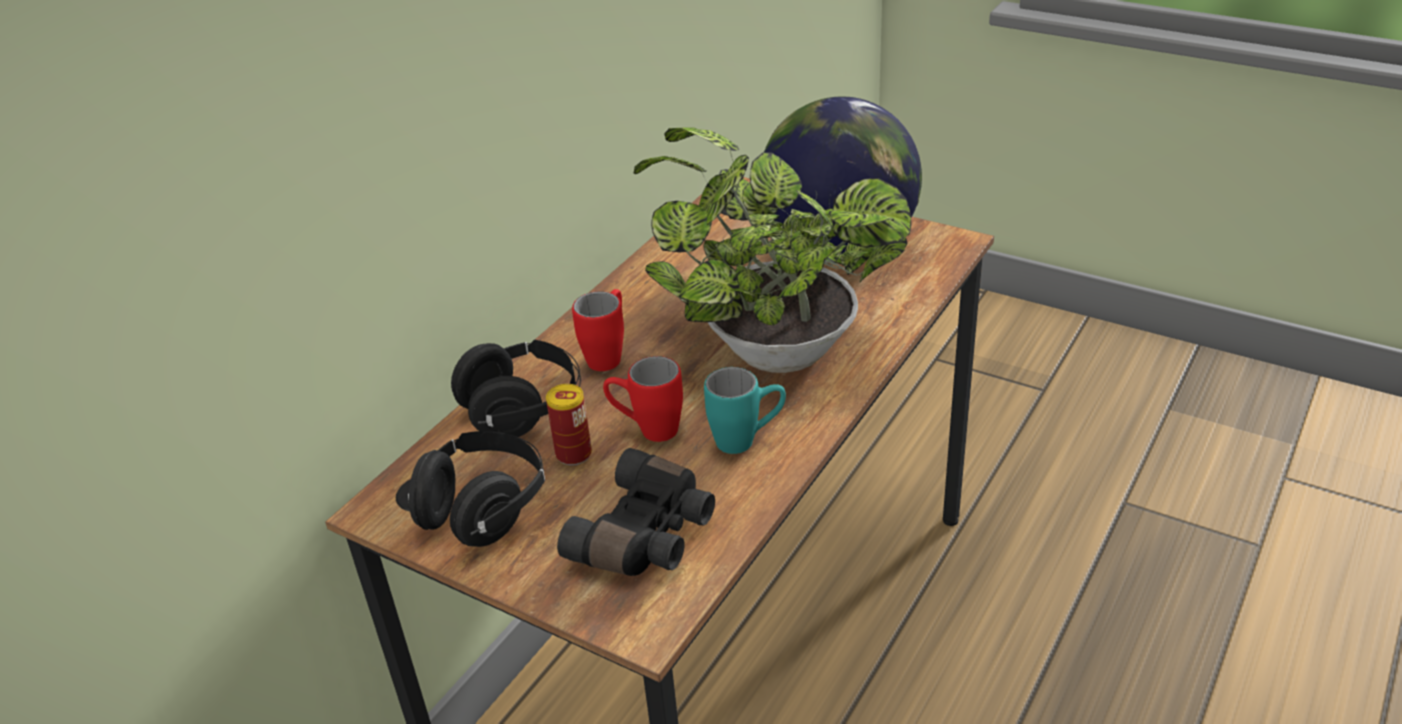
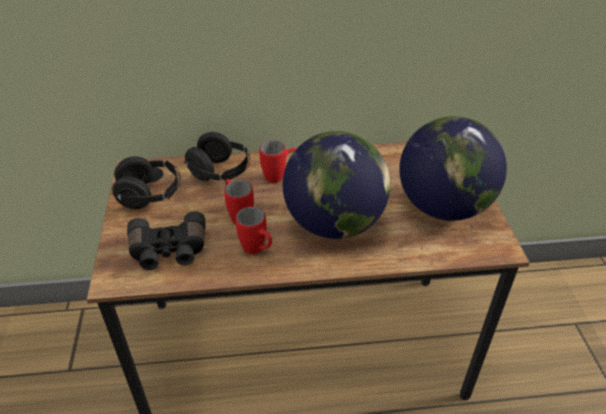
camera: 50 degrees right, 5 degrees up
can [546,384,592,465] -> none
potted plant [634,128,911,373] -> globe [283,131,390,239]
turquoise mug [704,367,786,454] -> red mug [235,207,272,254]

